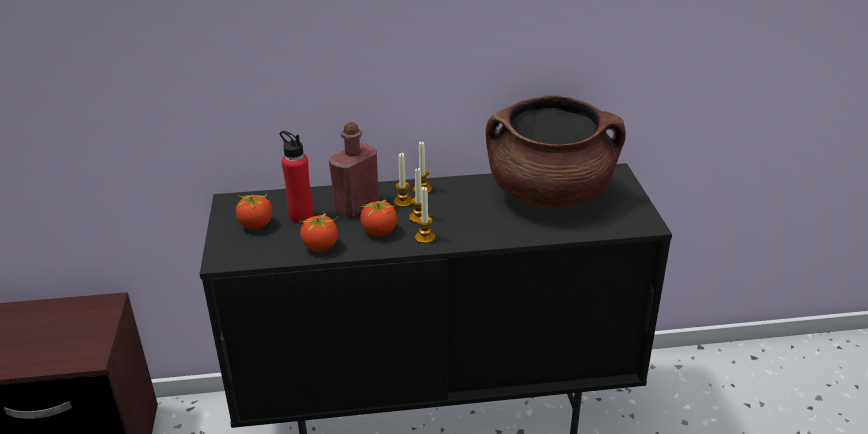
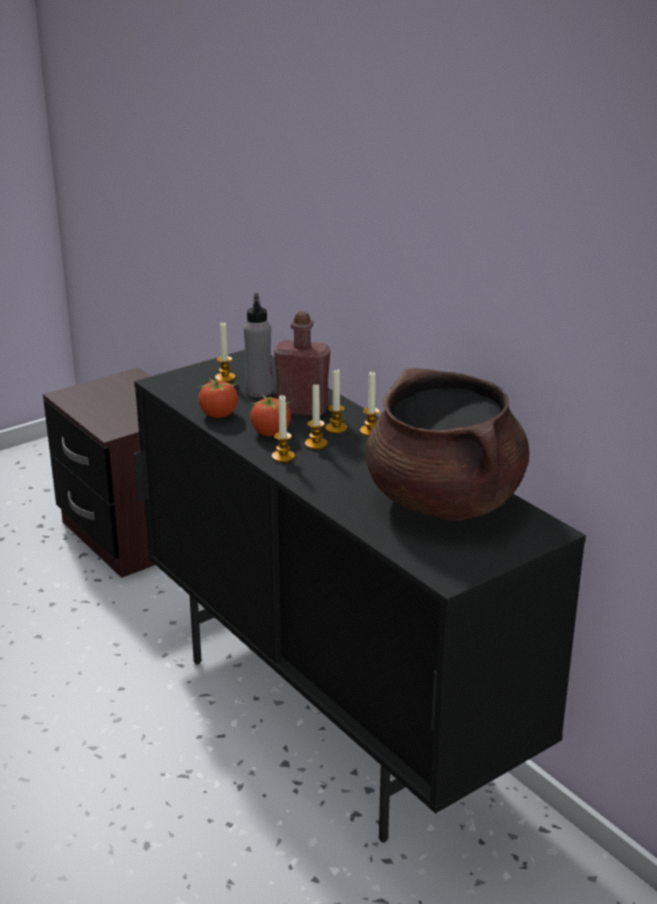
camera: 60 degrees right, 5 degrees down
tomato [235,193,272,229] -> candle [215,322,236,382]
red bottle [280,131,314,223] -> grey bottle [243,293,273,397]

